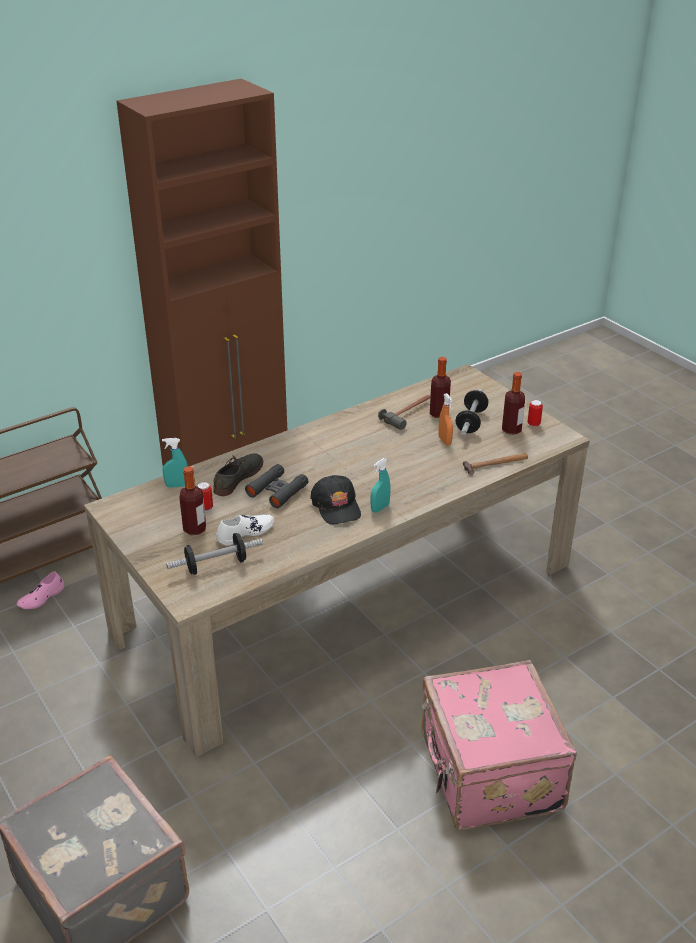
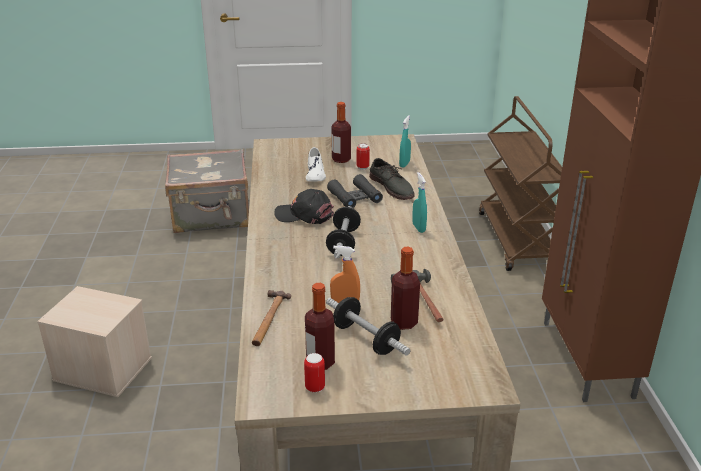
camera: 120 degrees right, 5 degrees down
pink shoe [17,571,64,609] -> none
dumbbell [166,533,263,575] -> dumbbell moved to [326,206,361,258]
turquoise spray bottle [370,458,391,512] -> turquoise spray bottle moved to [412,172,427,233]
pink suitcase [421,660,577,830] -> beige storage box [37,286,152,397]

